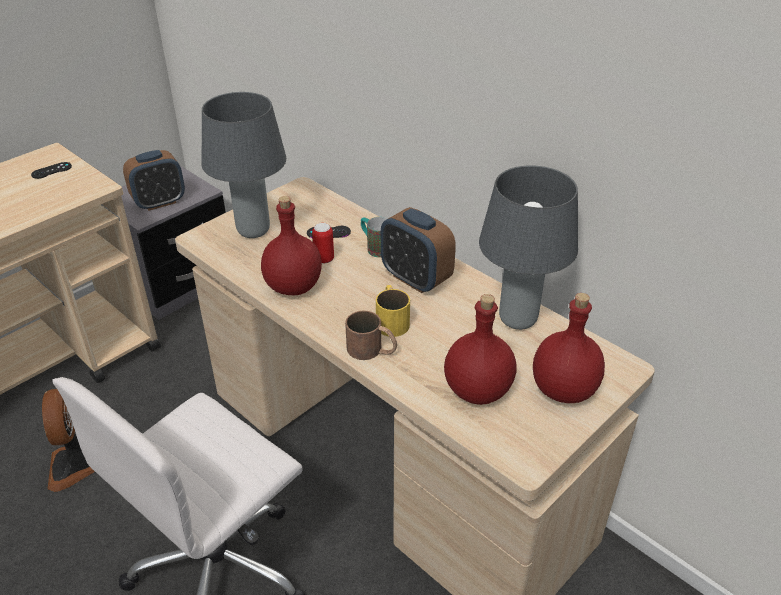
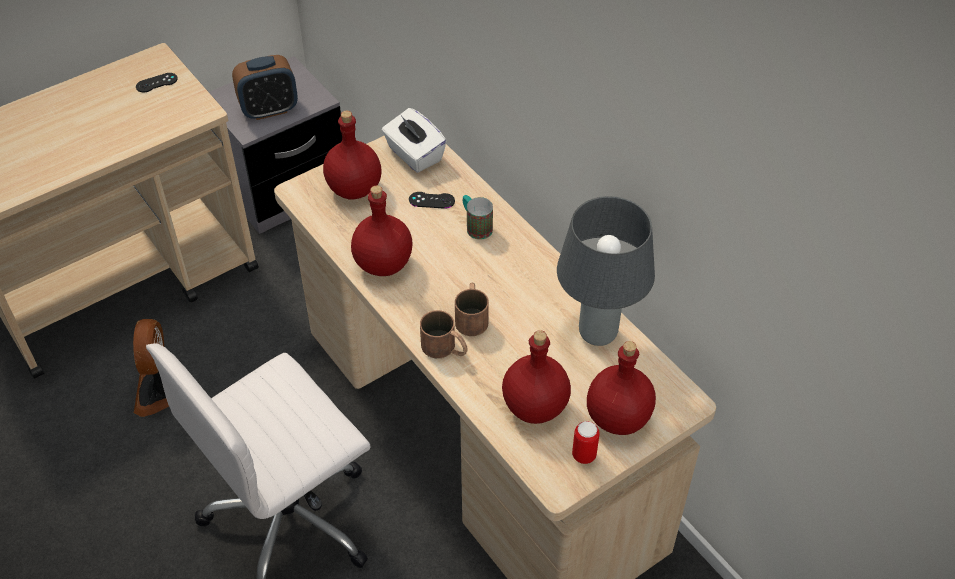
camera: 10 degrees right, 10 degrees up
grey table lamp [202,92,286,238] -> red bottle [323,111,382,200]
can [312,223,334,263] -> can moved to [572,421,600,464]
yellow mug [376,285,410,337] -> brown mug [455,283,489,336]
alarm clock [381,207,456,293] -> none
none -> white tissue box [382,108,447,173]

